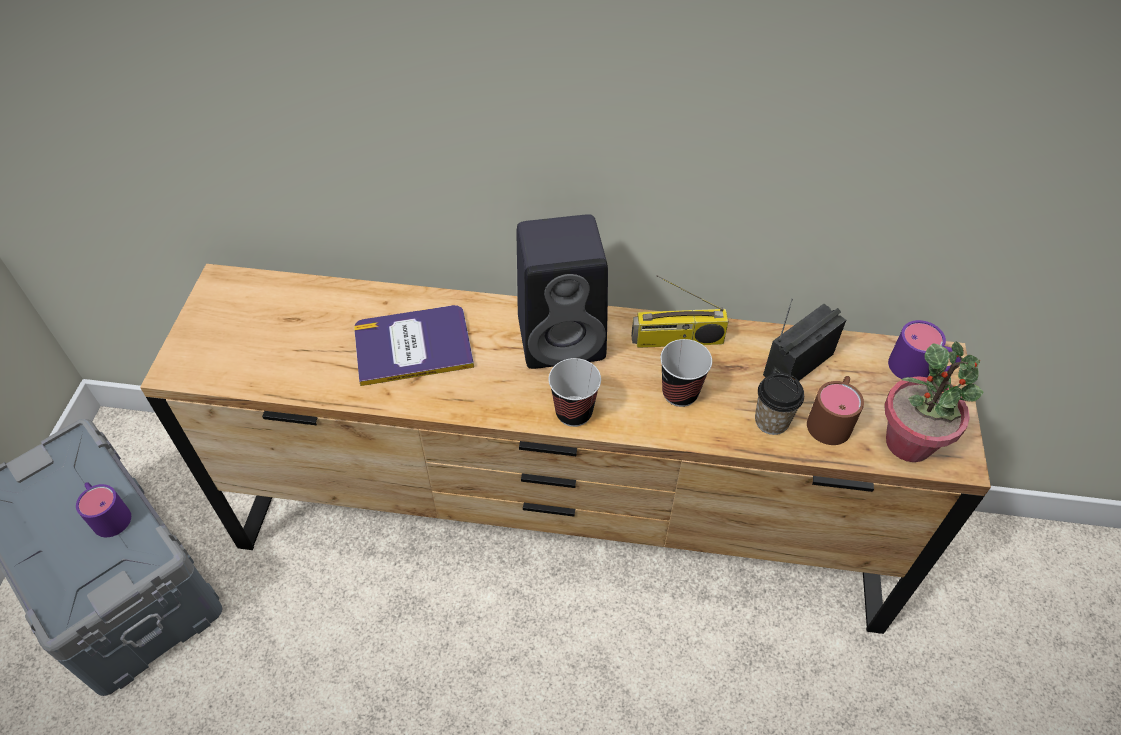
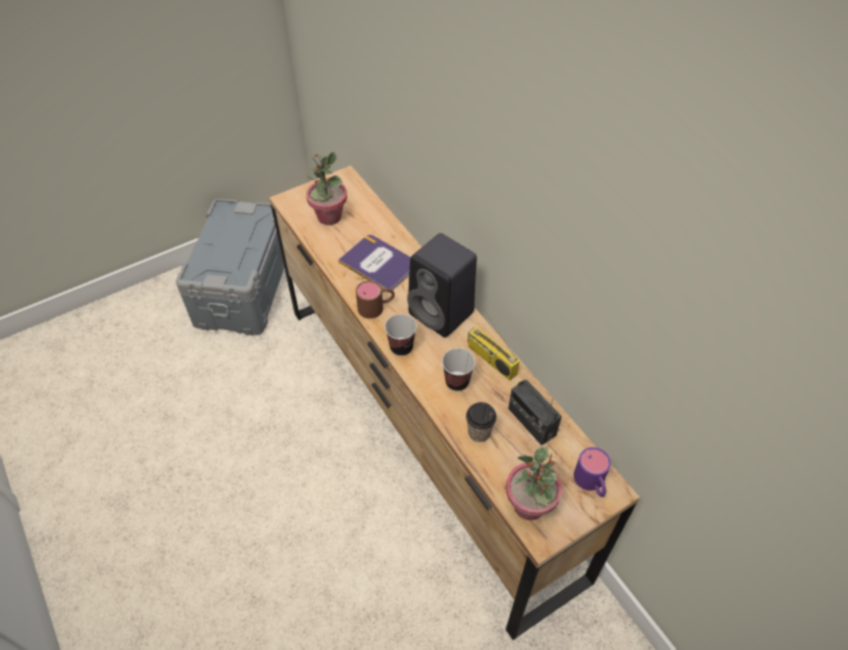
camera: 50 degrees right, 0 degrees up
purple mug [76,482,131,537] -> none
radio [763,299,846,381] -> radio turned 135 degrees counterclockwise [508,379,562,445]
brown mug [807,376,864,445] -> brown mug moved to [356,280,395,319]
none -> potted plant [306,152,347,225]

